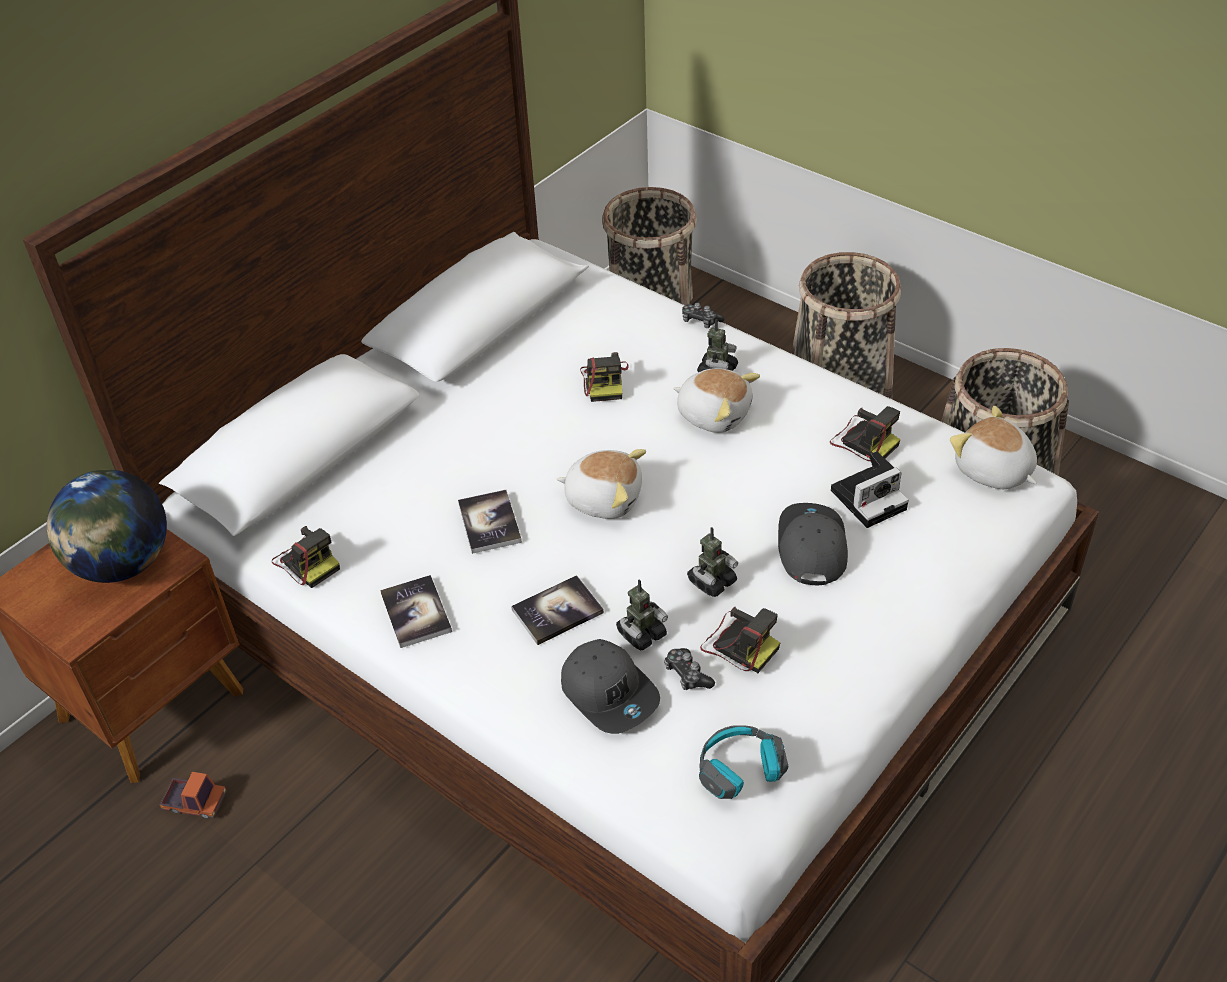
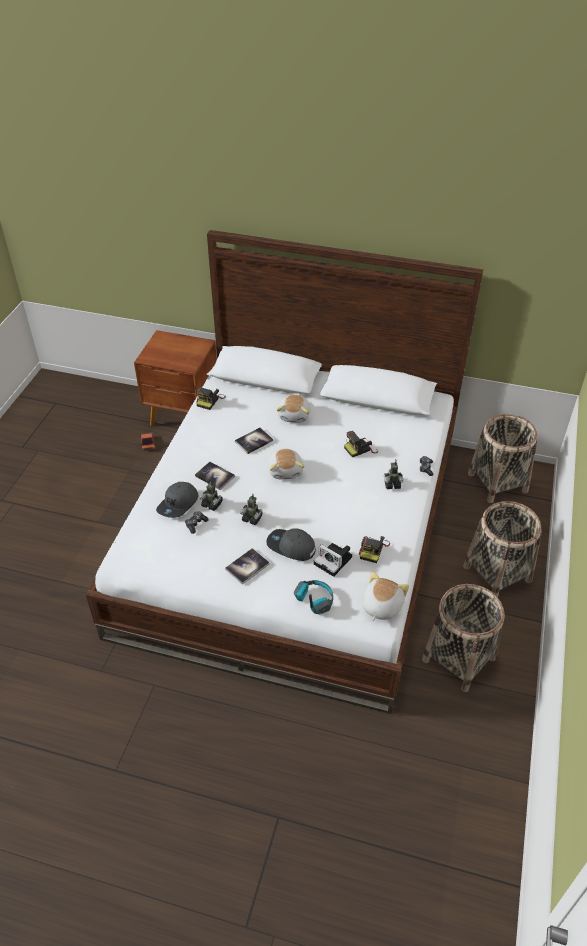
camera: 65 degrees right, 0 degrees up
globe [47,470,167,583] -> none
book [380,575,452,648] -> book moved to [225,548,270,585]
plush toy [673,368,760,433] -> plush toy moved to [277,395,311,423]
headphones [699,725,788,799] -> headphones moved to [294,580,333,615]
camera [700,607,780,673] -> none
grey cap [778,503,848,585] -> grey cap turned 135 degrees counterclockwise [266,528,316,561]

